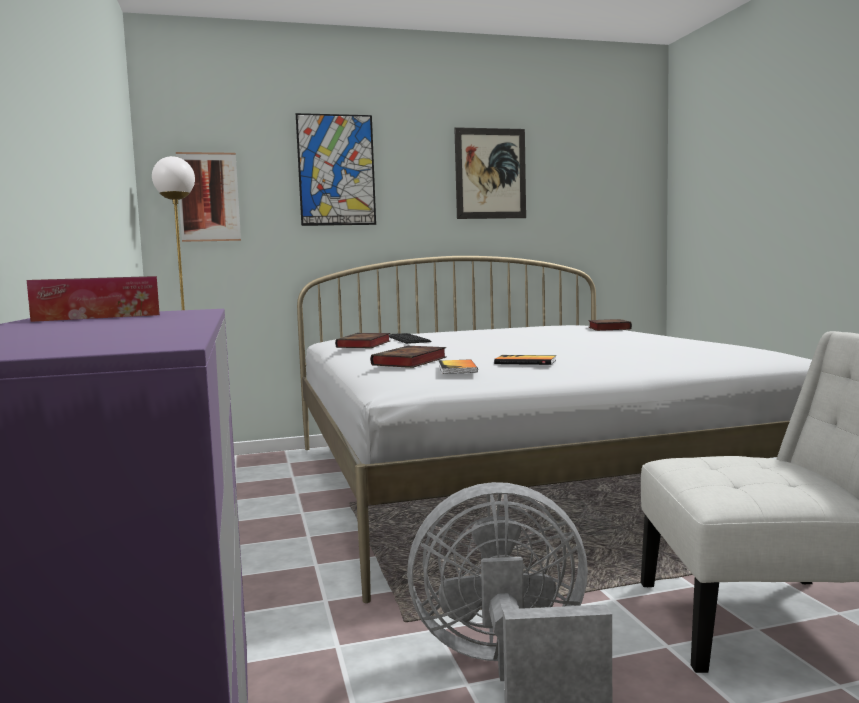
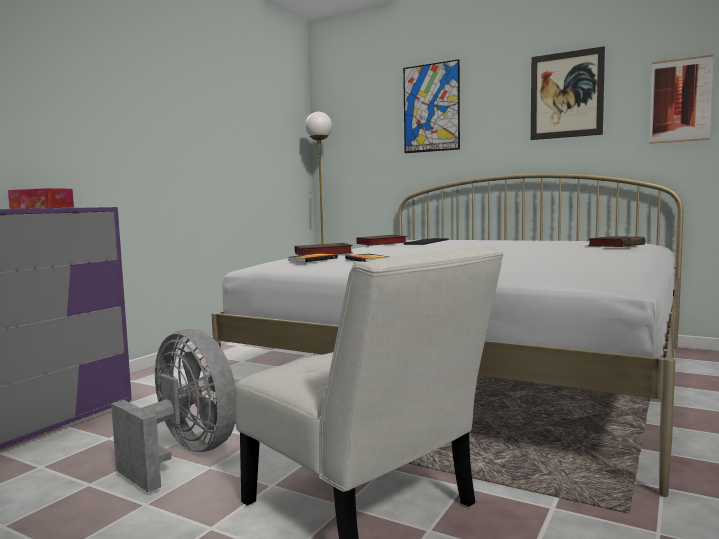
camera: 45 degrees right, 0 degrees up
picture [176,152,241,242] -> picture moved to [650,54,714,144]

